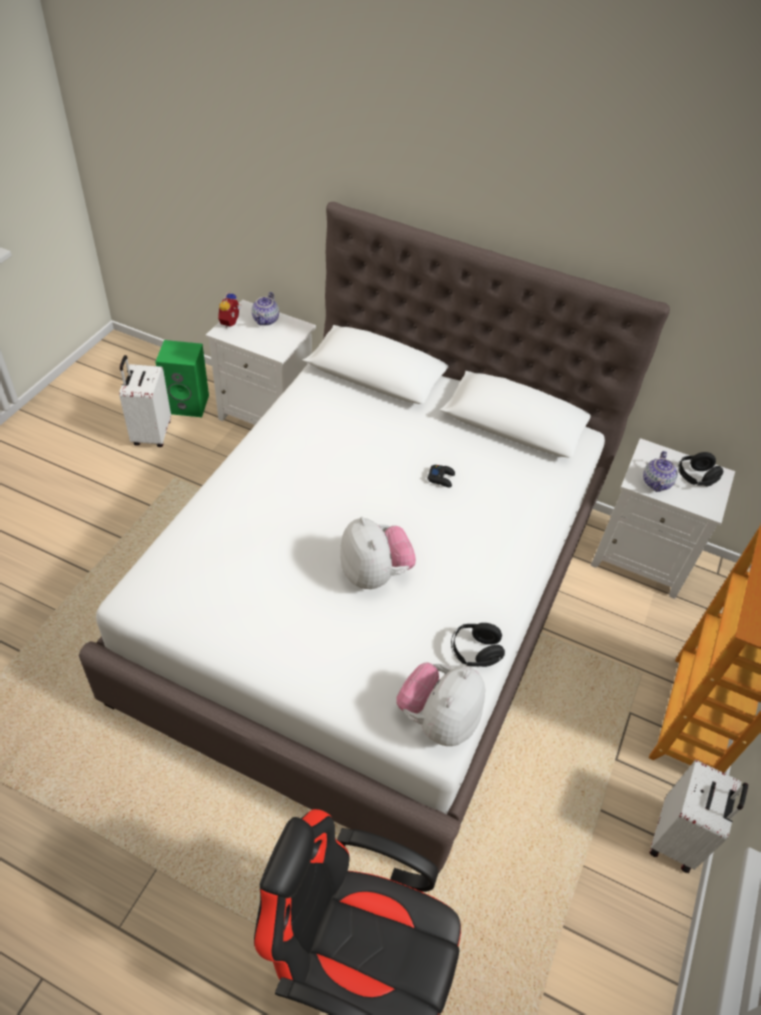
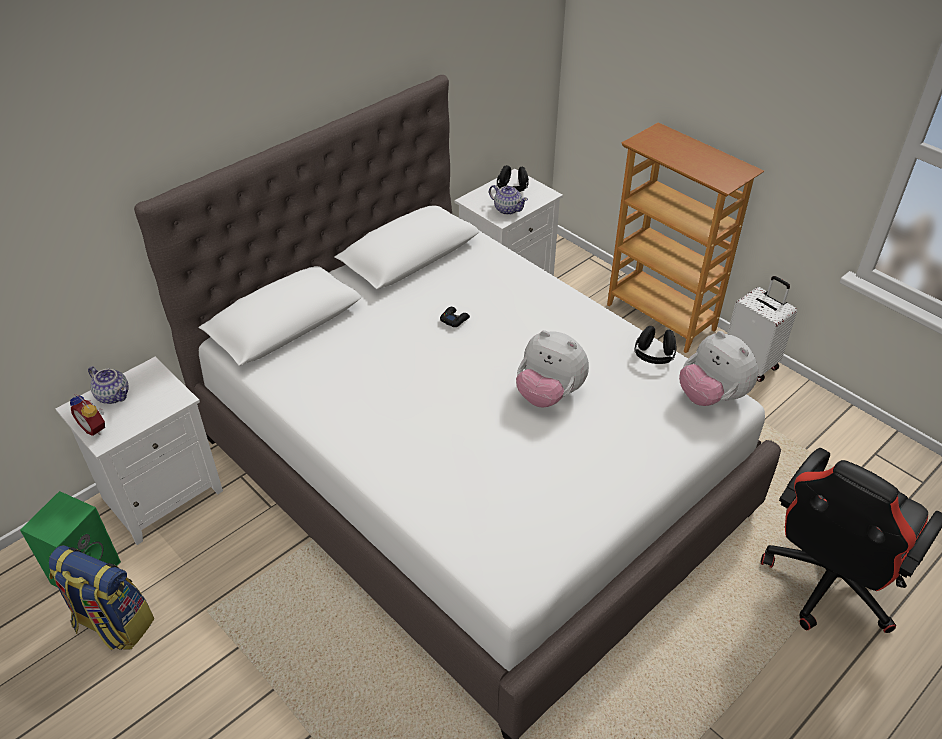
camera: 65 degrees left, 5 degrees down
white suitcase [119,355,171,447] -> backpack [49,545,154,650]
plush toy [340,517,416,589] -> plush toy turned 150 degrees counterclockwise [516,330,589,408]

